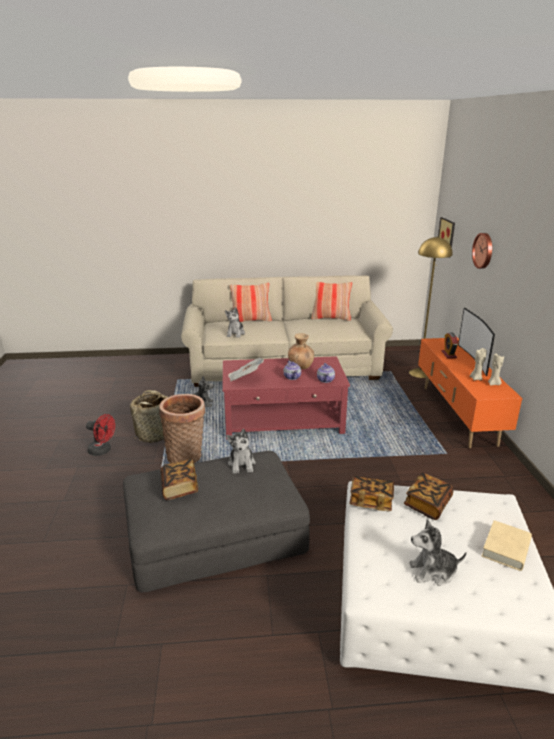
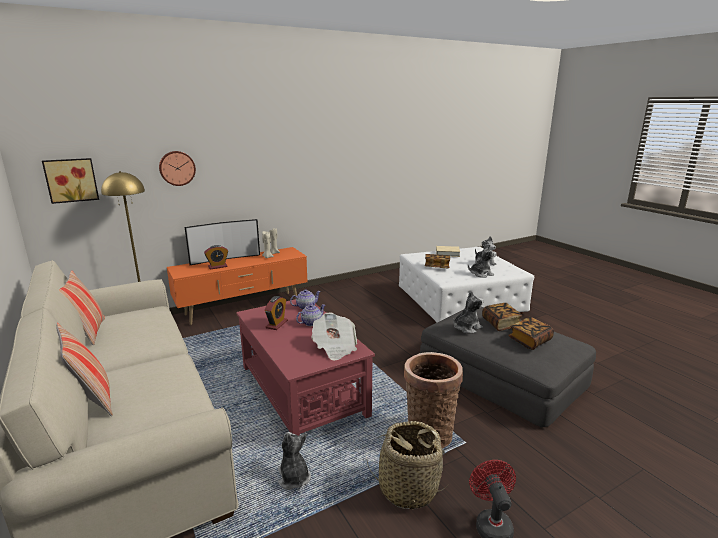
camera: 115 degrees left, 5 degrees down
plush toy [225,307,245,338] -> plush toy moved to [468,245,497,277]
brown vase [288,333,314,369] -> alarm clock [265,296,288,330]
book [349,476,394,511] -> book moved to [482,303,522,331]

